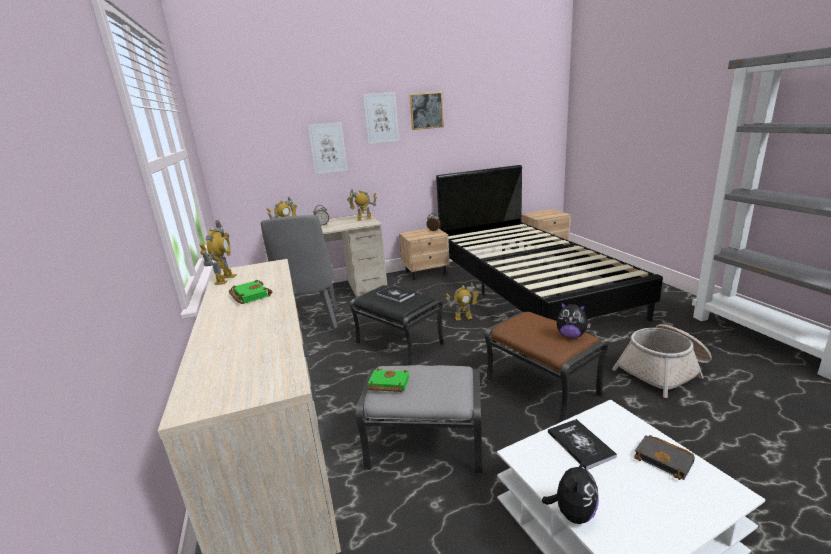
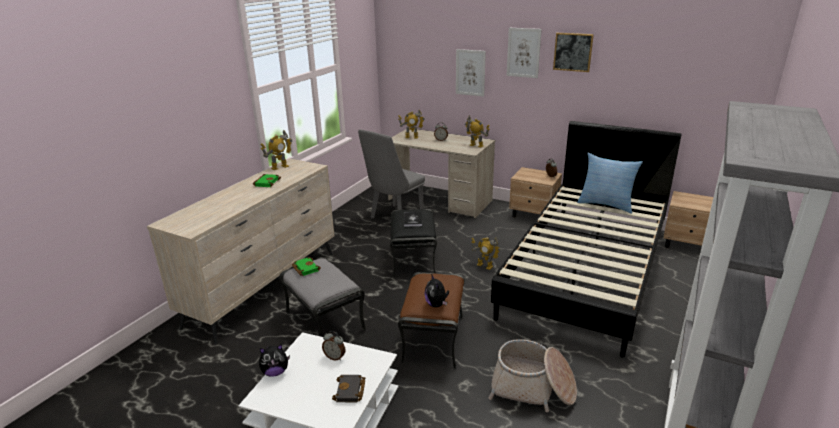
camera: 45 degrees right, 5 degrees up
book [548,419,617,470] -> alarm clock [322,331,345,361]
none -> pillow [577,153,643,214]

